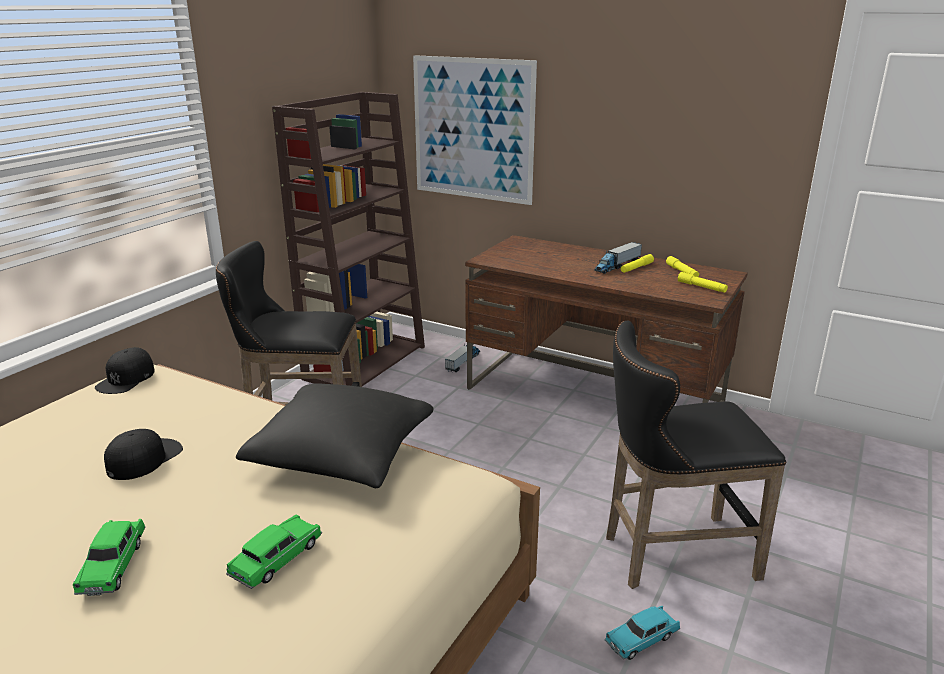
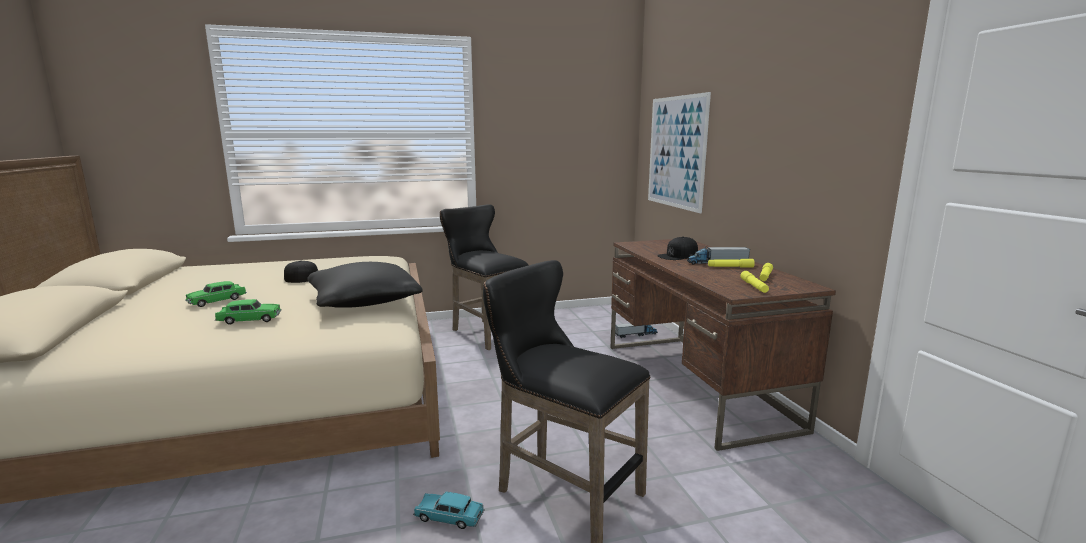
camera: 45 degrees right, 10 degrees down
black cap [95,347,155,394] -> black cap moved to [657,237,698,260]
brown bookcase [272,92,425,386] -> none

